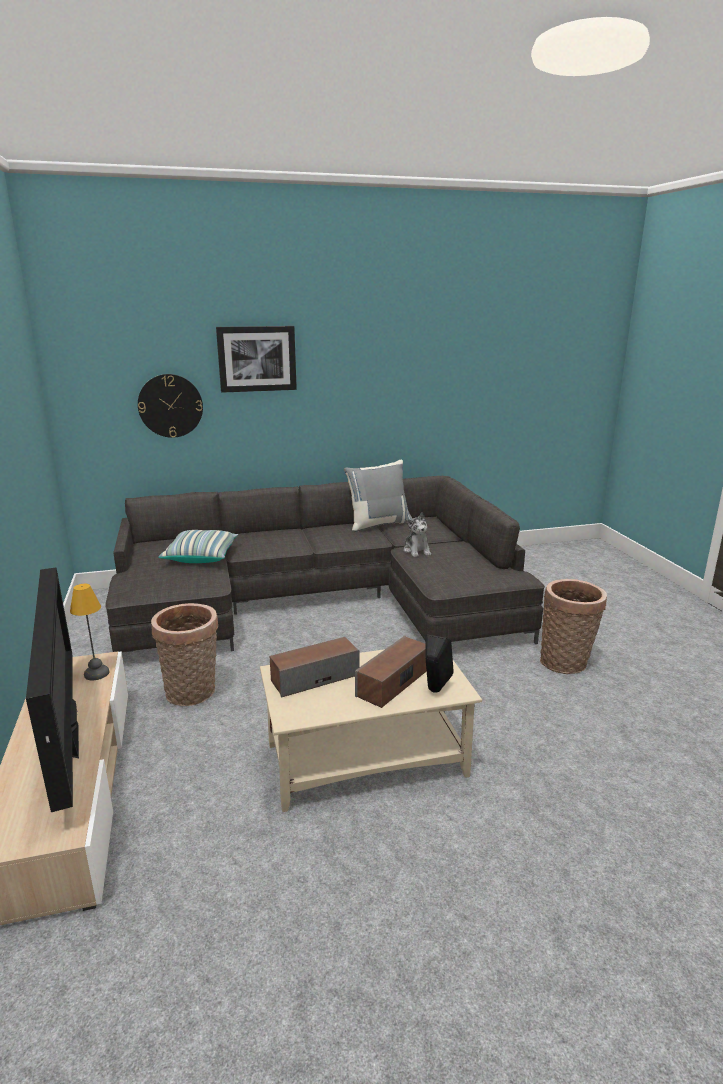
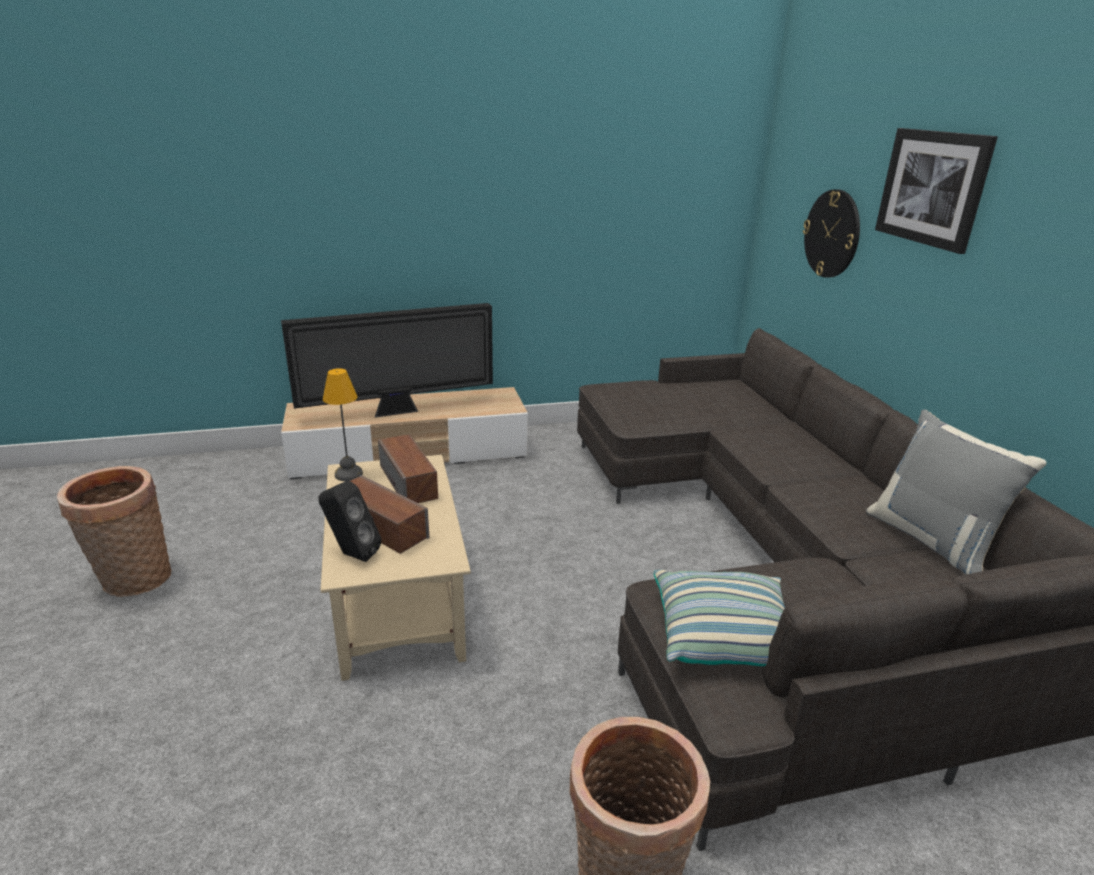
camera: 90 degrees right, 5 degrees up
table lamp [70,584,109,680] -> table lamp moved to [323,368,363,481]
basket [151,603,218,706] -> basket moved to [57,466,172,597]
pillow [158,530,238,563] -> pillow moved to [654,570,785,666]
plush toy [404,512,431,557] -> none

